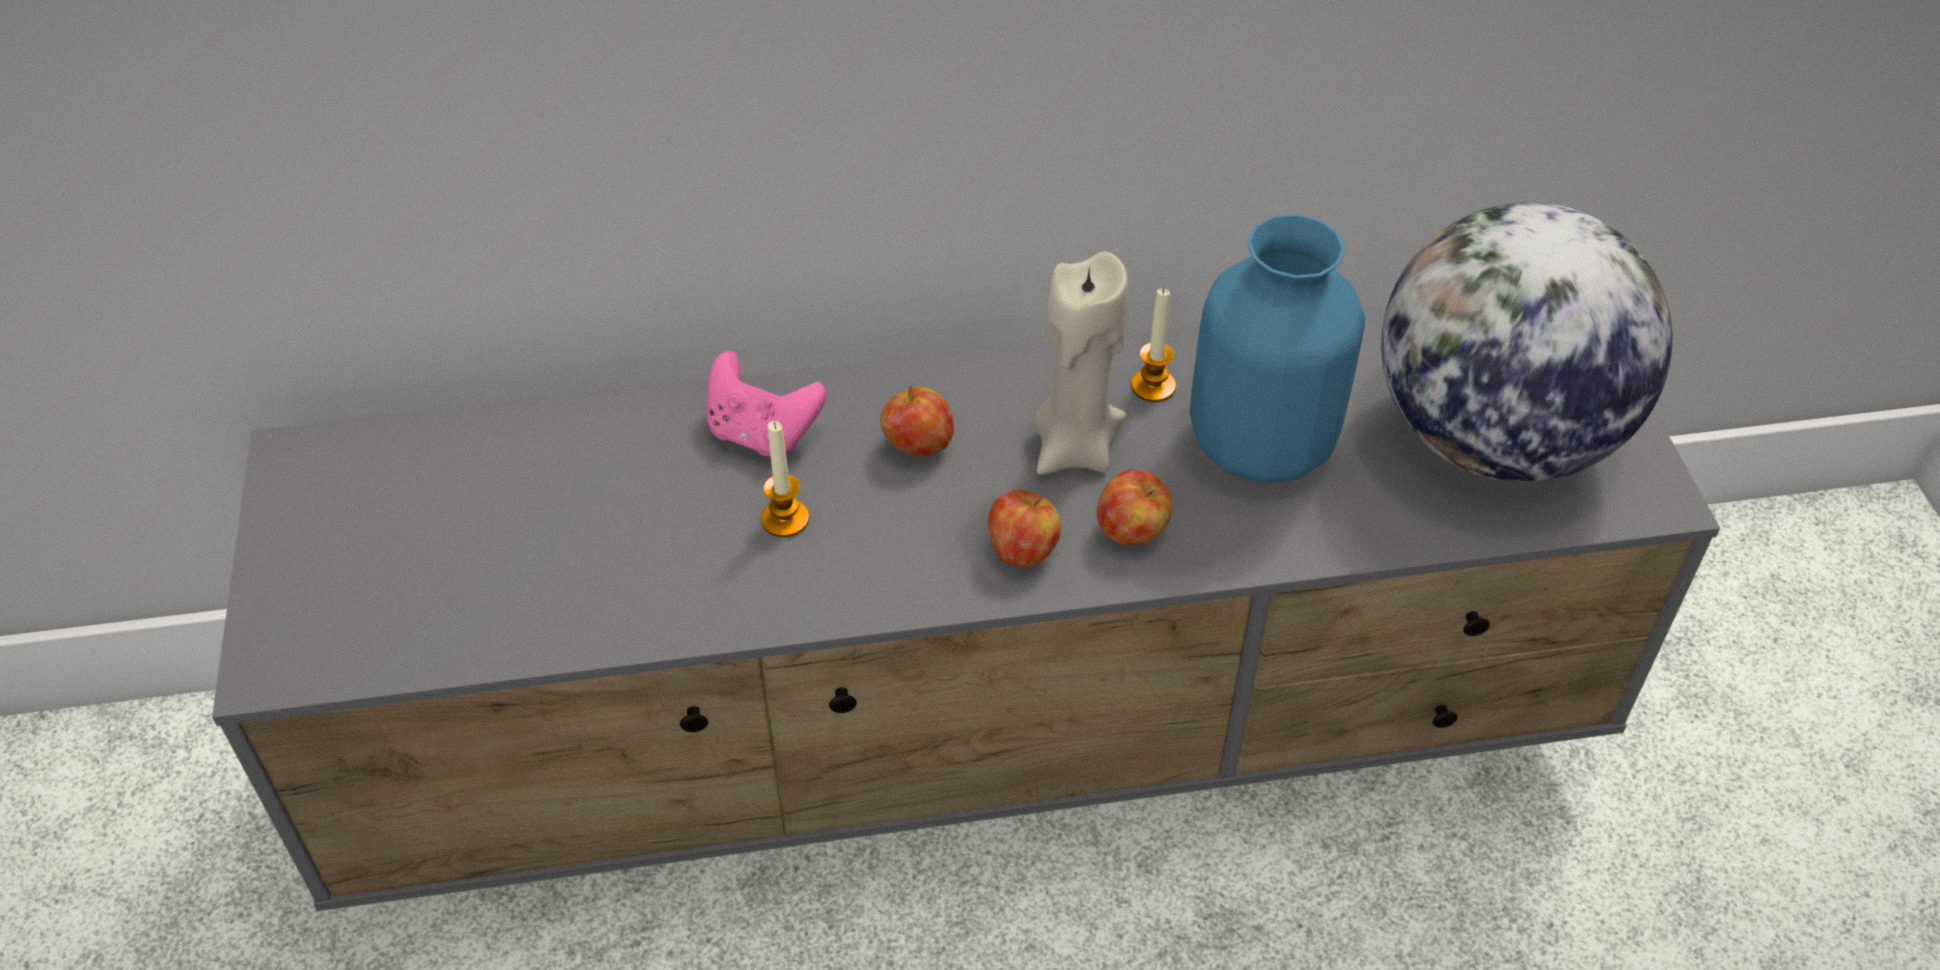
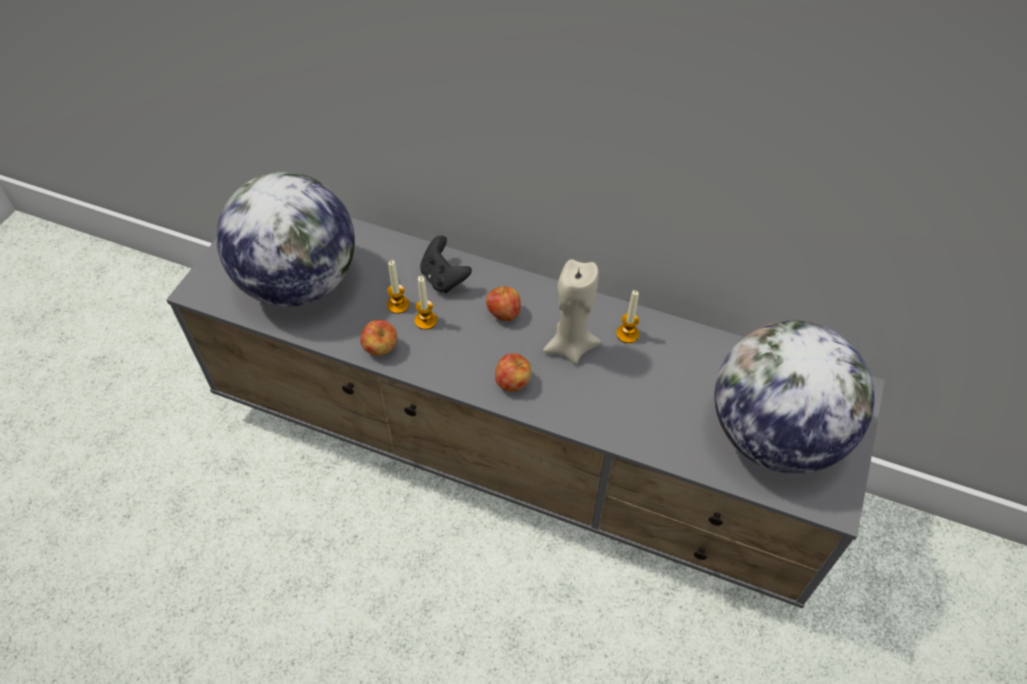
camera: 30 degrees right, 5 degrees up
pink game controller [707,351,826,457] -> black game controller [420,236,472,293]
apple [1097,469,1173,546] -> apple moved to [360,320,397,356]
blue vase [1190,214,1365,483] -> none
none -> globe [216,172,355,307]
none -> candle [387,260,409,314]

